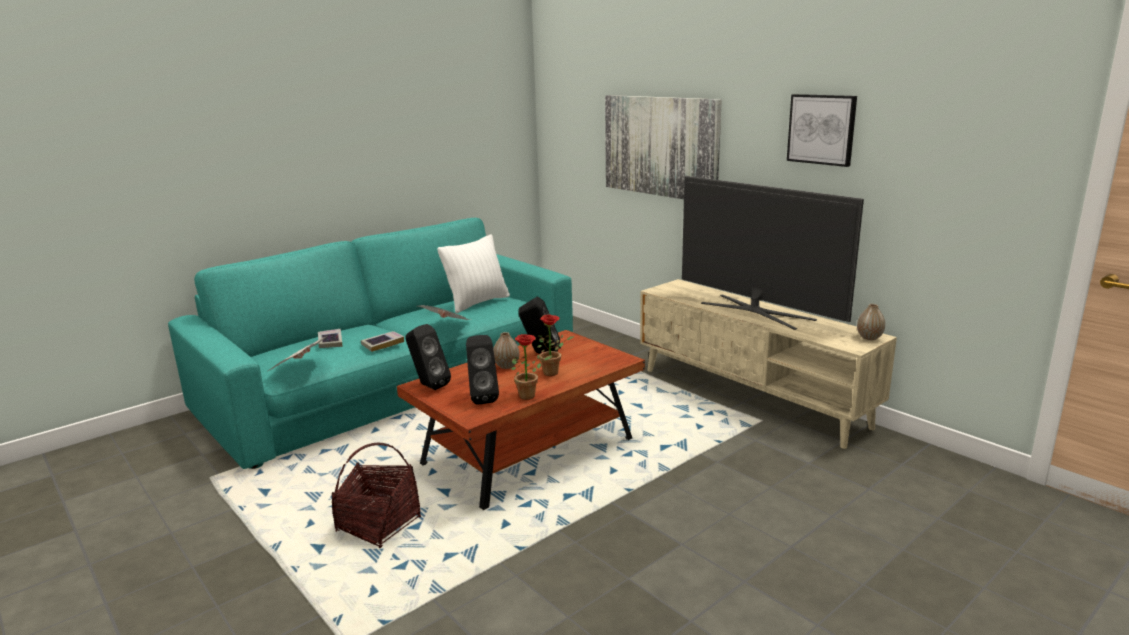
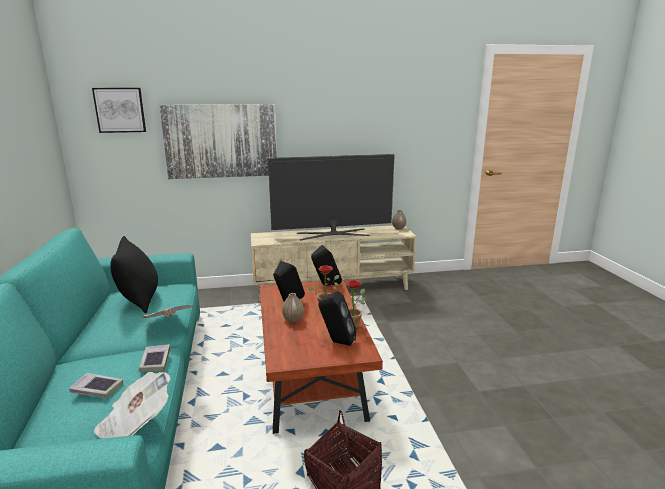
camera: 60 degrees left, 0 degrees up
black speaker [405,324,451,390] -> black speaker moved to [311,245,342,286]
white pillow [437,234,510,313] -> black pillow [110,236,158,313]
picture [787,94,857,167] -> picture moved to [92,88,146,133]

